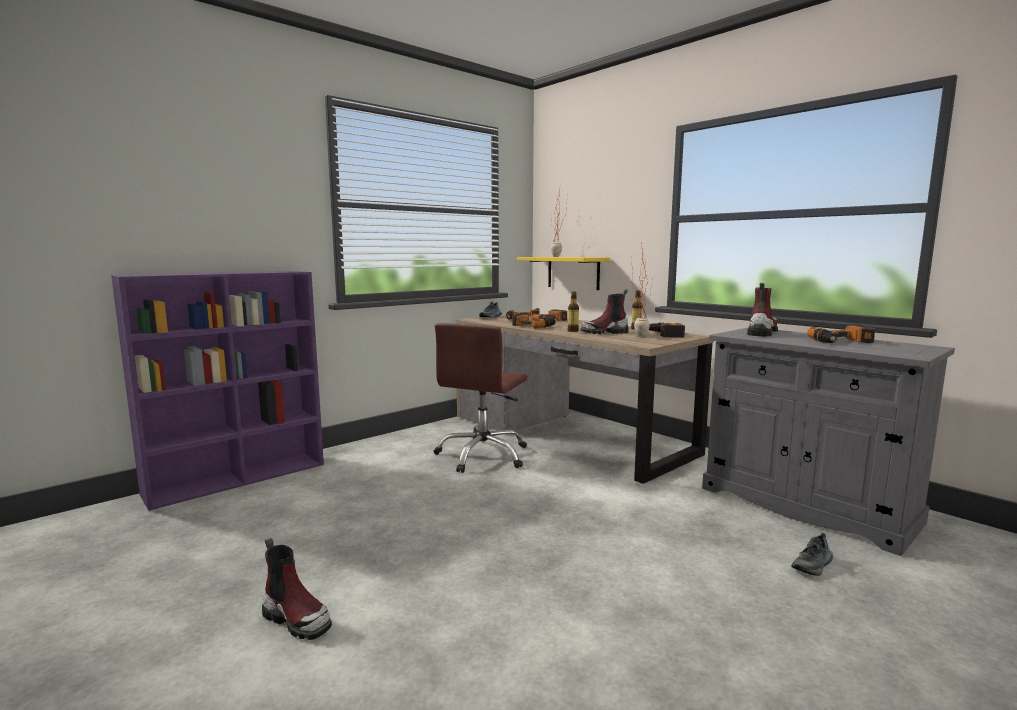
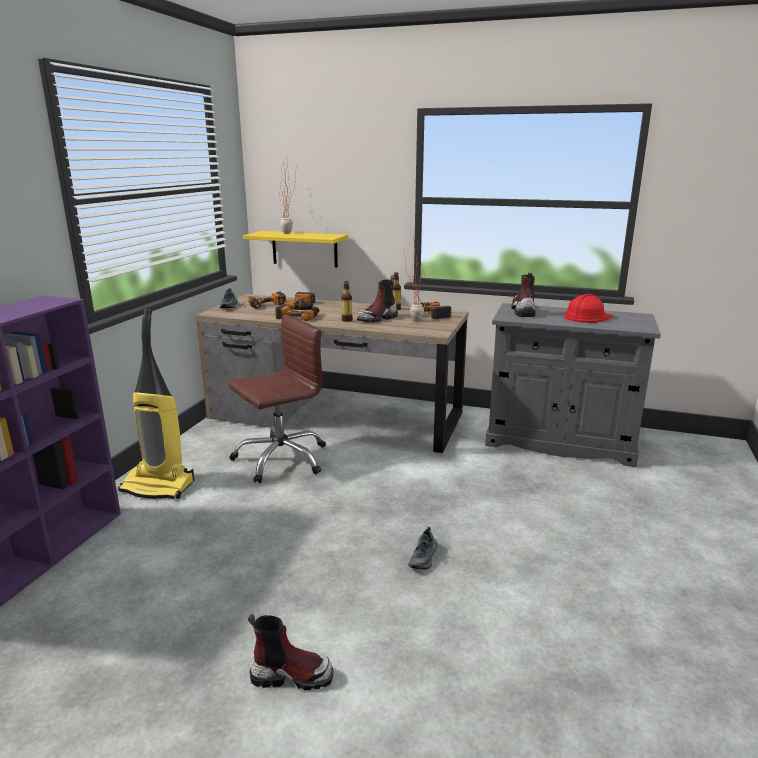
camera: 30 degrees left, 10 degrees up
brown office chair [434,323,527,473] -> brown office chair turned 120 degrees counterclockwise [228,314,326,483]
shoe [791,533,833,576] -> shoe moved to [408,527,438,570]
power drill [807,324,875,343] -> red hard hat [564,294,613,323]
none -> vacuum cleaner [118,309,195,499]

